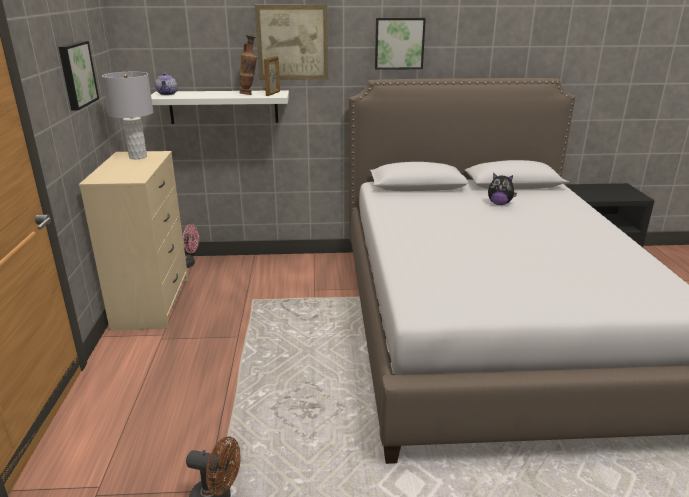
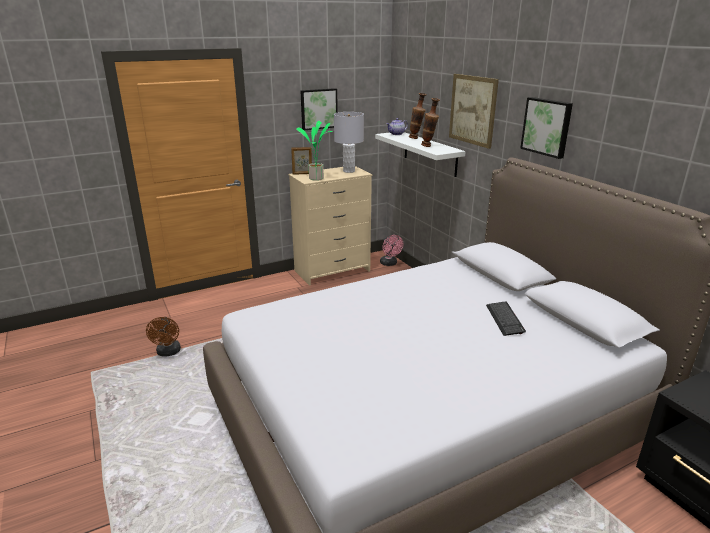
camera: 65 degrees right, 0 degrees up
picture frame [264,56,280,96] -> picture frame moved to [291,147,312,175]
plush toy [488,173,517,205] -> keyboard [486,301,526,336]
none -> potted plant [296,121,332,181]
none -> vase [409,93,427,139]

